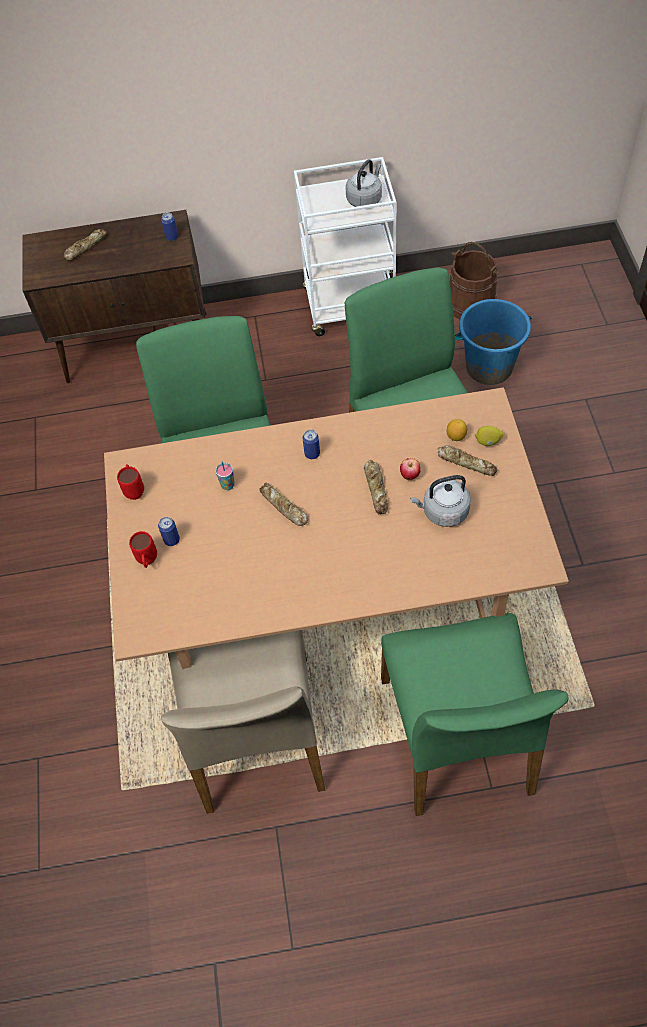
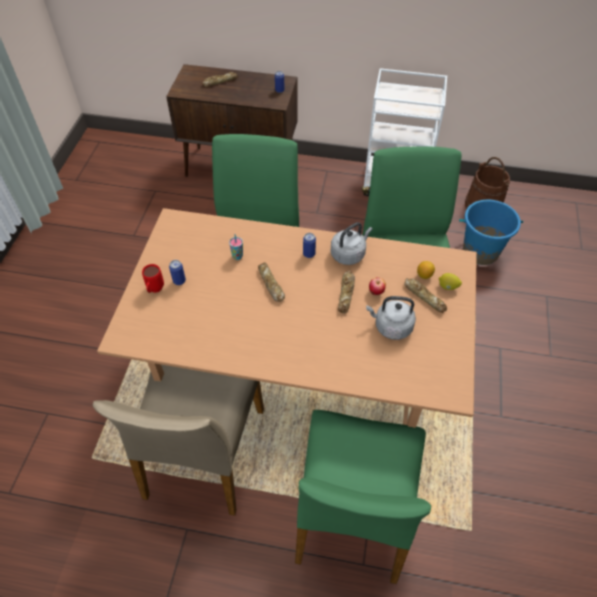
camera: 15 degrees right, 5 degrees down
red mug [117,464,144,500] -> none
grey kettle [346,159,382,207] -> grey kettle moved to [330,222,372,265]

